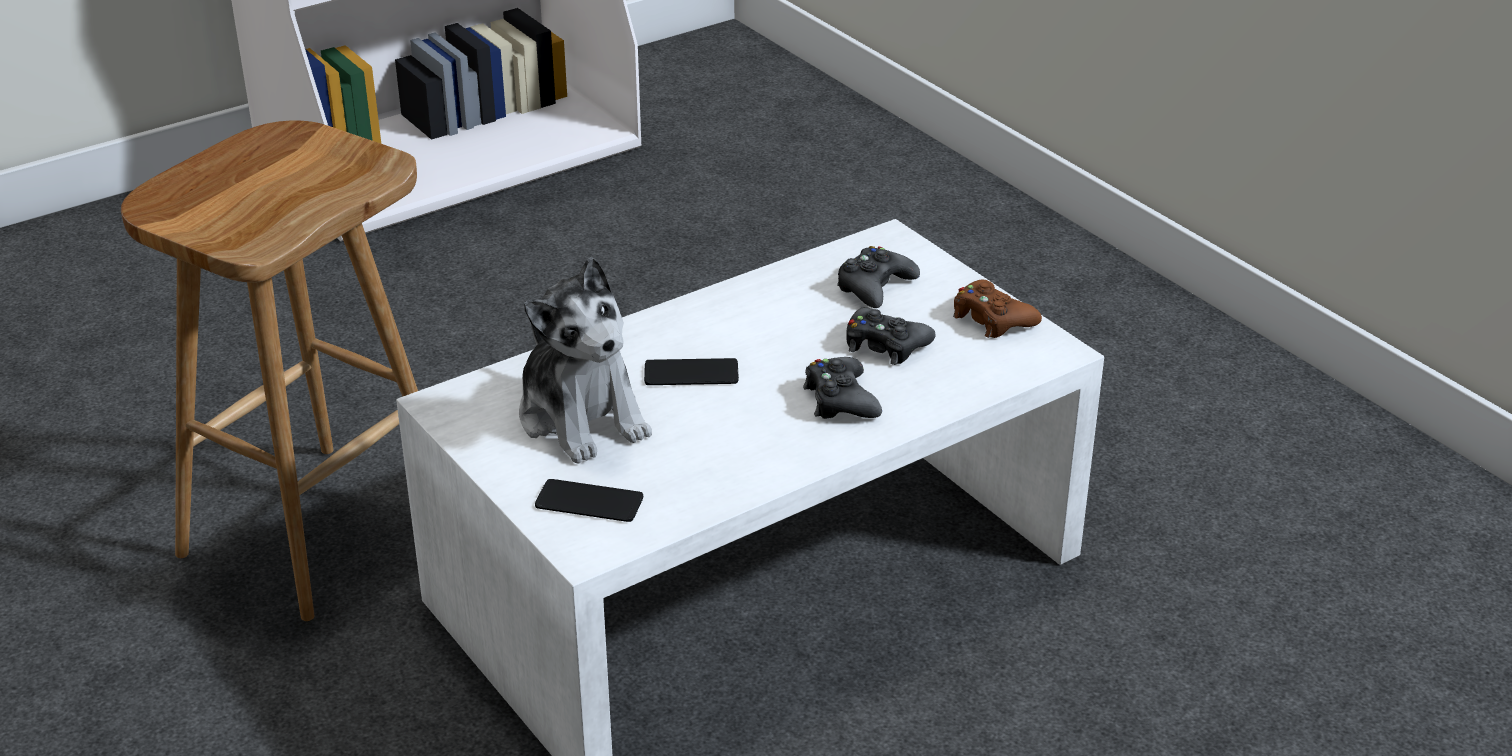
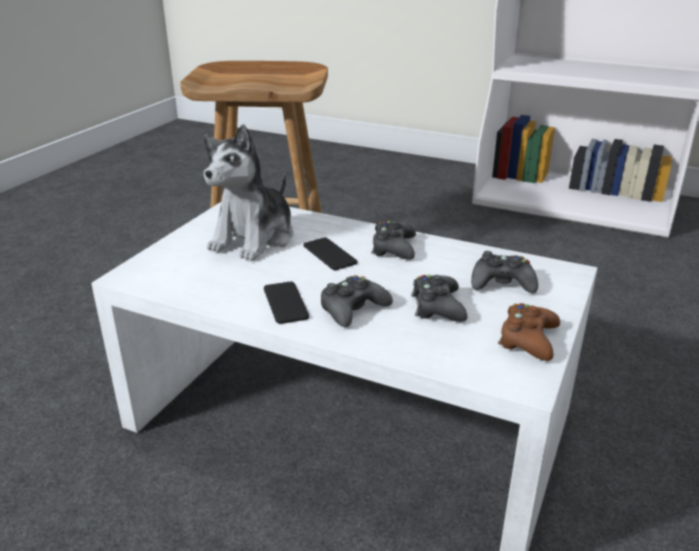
camera: 60 degrees right, 5 degrees down
phone [535,479,643,522] -> phone moved to [264,281,309,324]
none -> black game controller [371,221,416,260]

